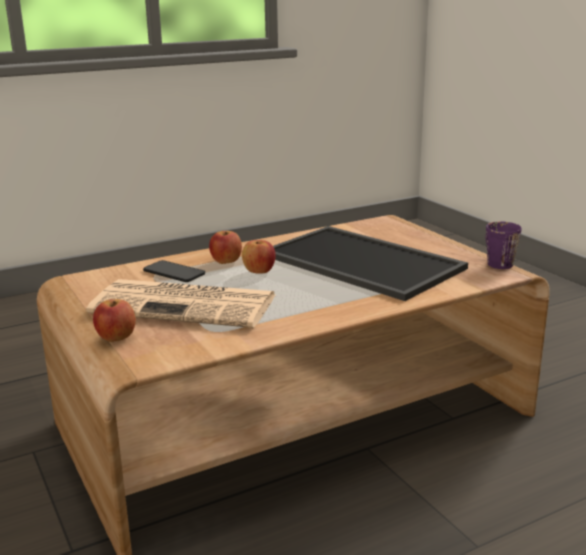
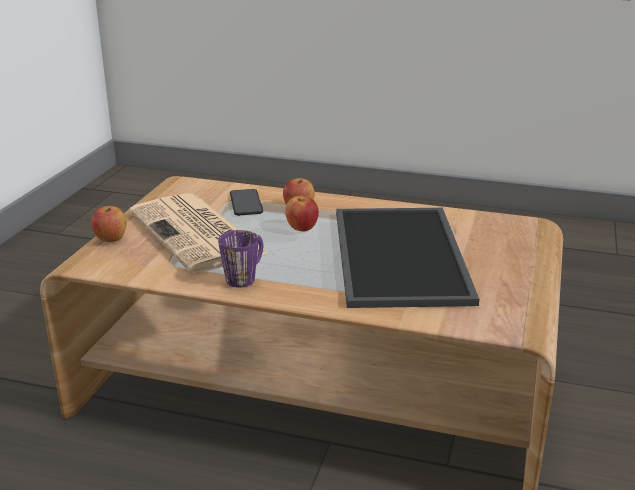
camera: 45 degrees right, 5 degrees up
purple mug [486,222,522,269] -> purple mug moved to [218,230,263,287]

